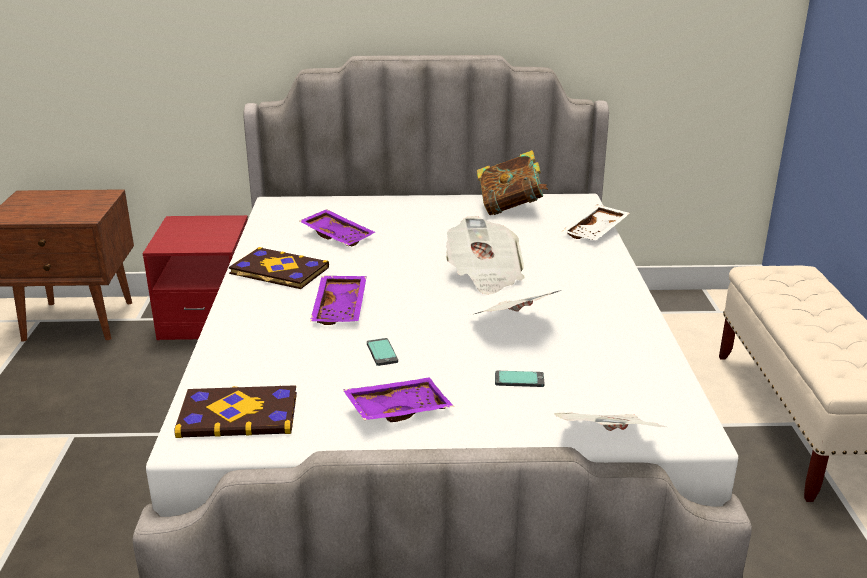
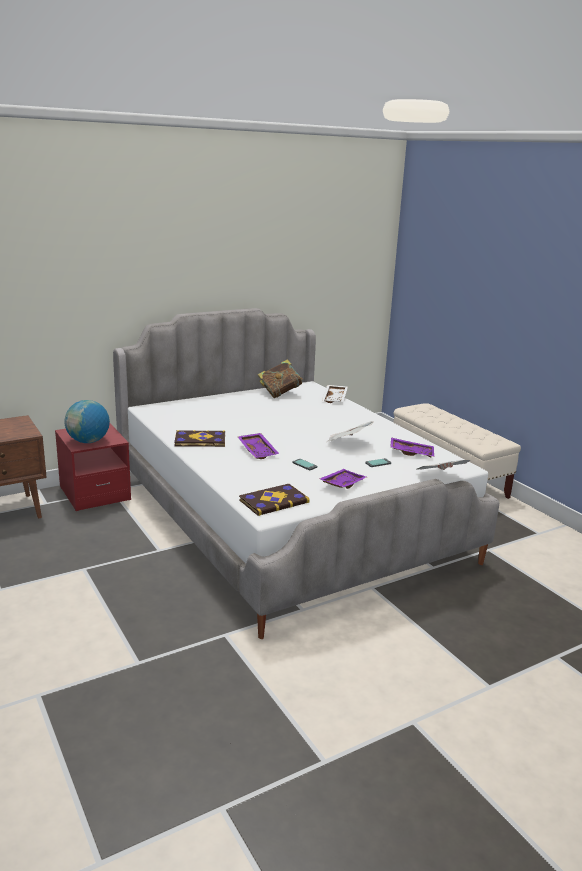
camera: 30 degrees left, 5 degrees down
purple tray [300,209,375,246] -> purple tray moved to [390,437,434,457]
newspaper [446,216,524,295] -> none
none -> globe [65,400,110,443]

